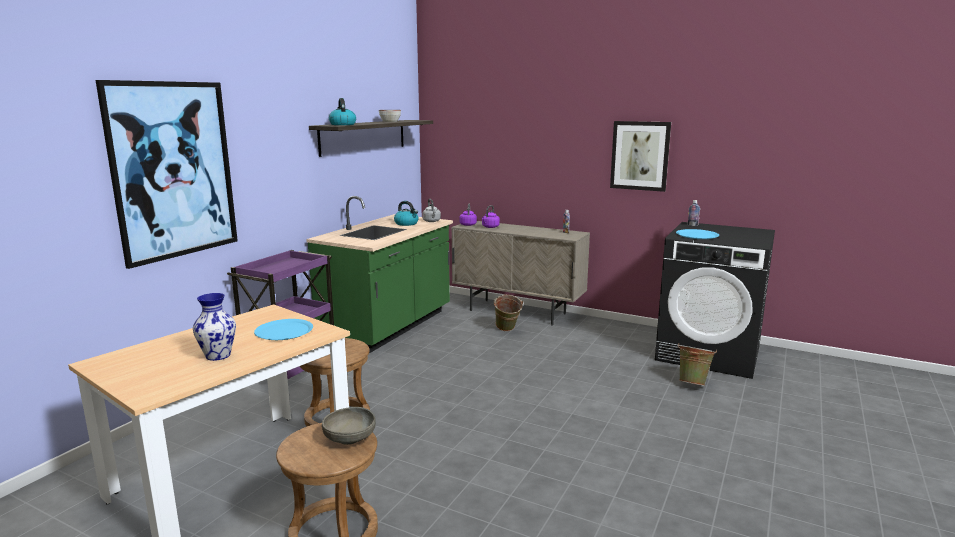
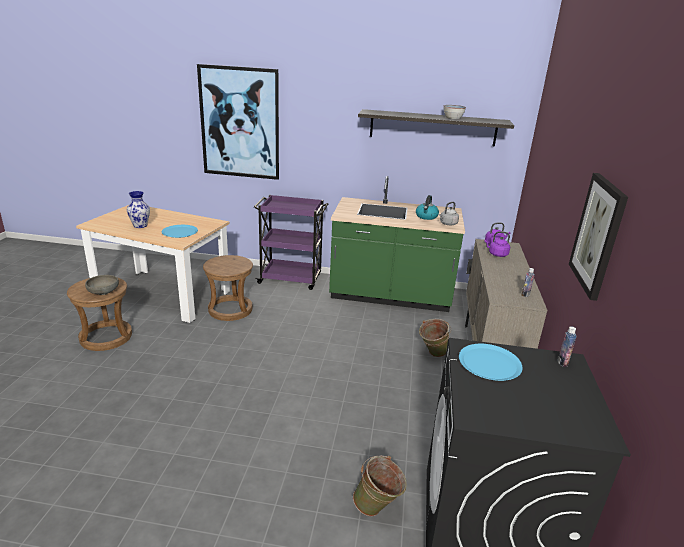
camera: 70 degrees right, 10 degrees up
kettle [329,98,356,125] -> none

